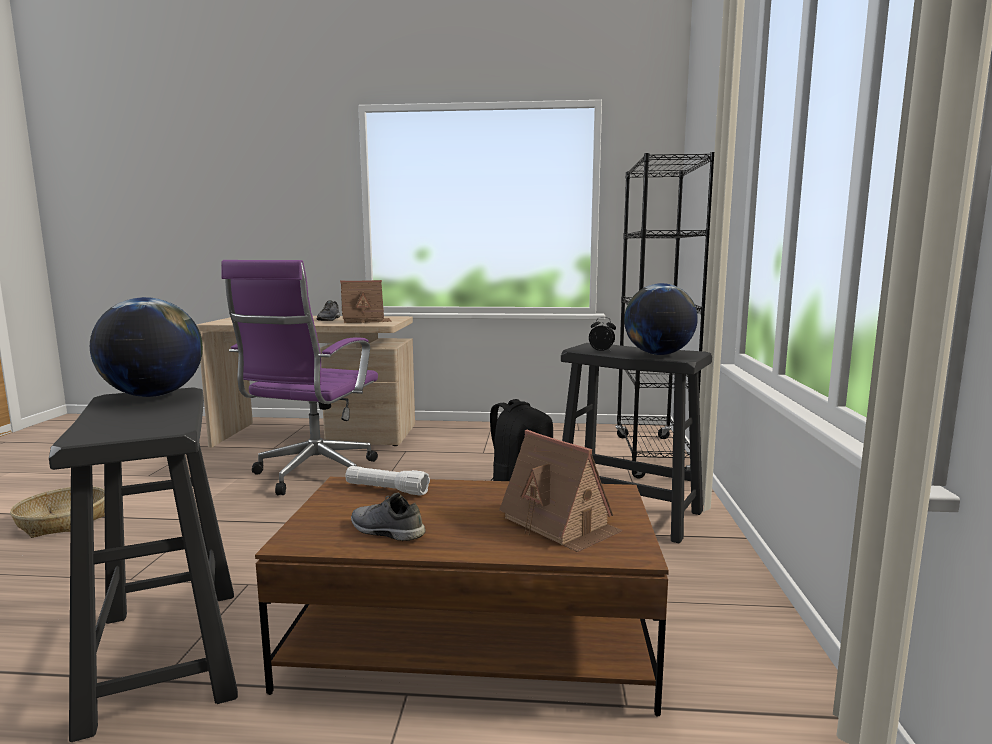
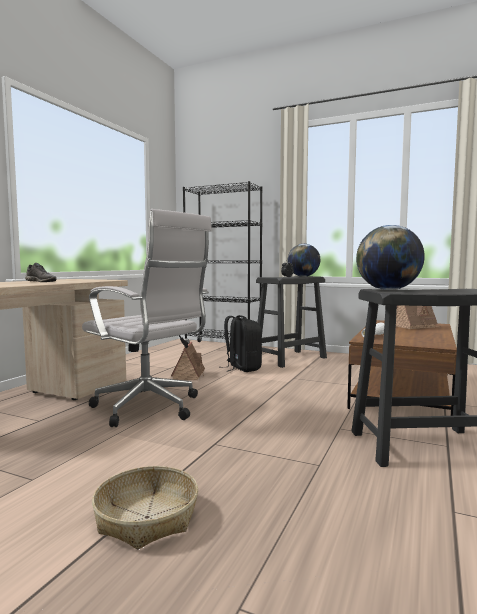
camera: 70 degrees left, 5 degrees down
purple office chair [221,260,378,495] -> white office chair [82,209,212,427]
toy house [340,280,392,323] -> toy house moved to [171,342,205,380]
grey shoe [351,493,425,541] -> none

